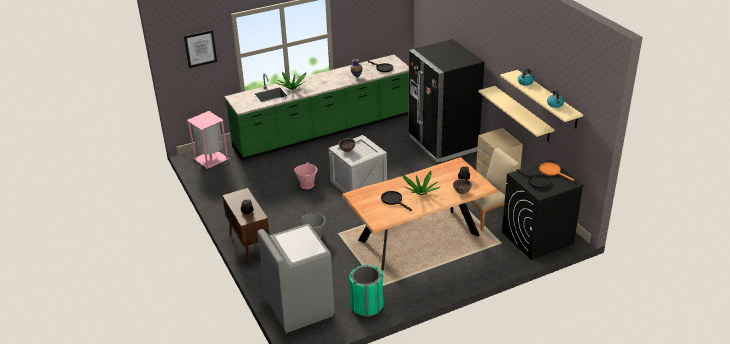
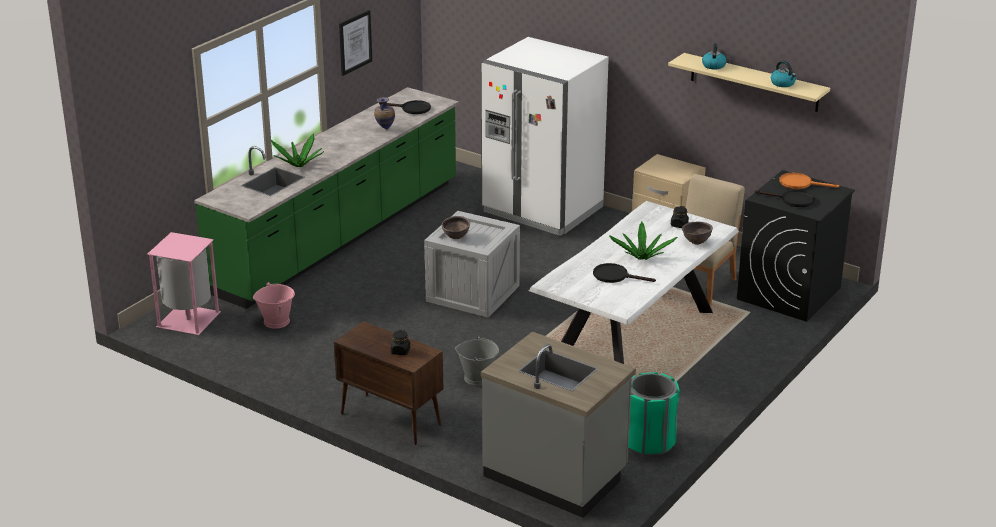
camera: 30 degrees left, 5 degrees down
picture [184,30,217,68] -> picture moved to [339,10,372,76]
grey washing machine [257,224,335,333] -> grey counter [481,331,636,518]
pink bucket [294,162,317,189] -> pink bucket moved to [253,282,295,329]
brown dining table [341,157,498,270] -> white dining table [529,201,739,364]
black fridge [408,39,485,162] -> white fridge [481,37,609,236]
beige shelf [478,86,555,142] -> none

